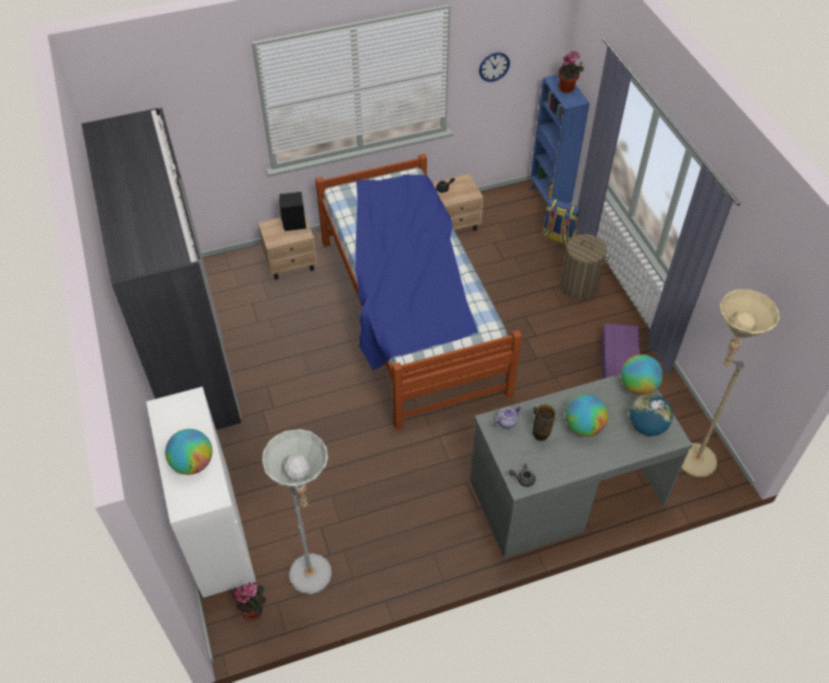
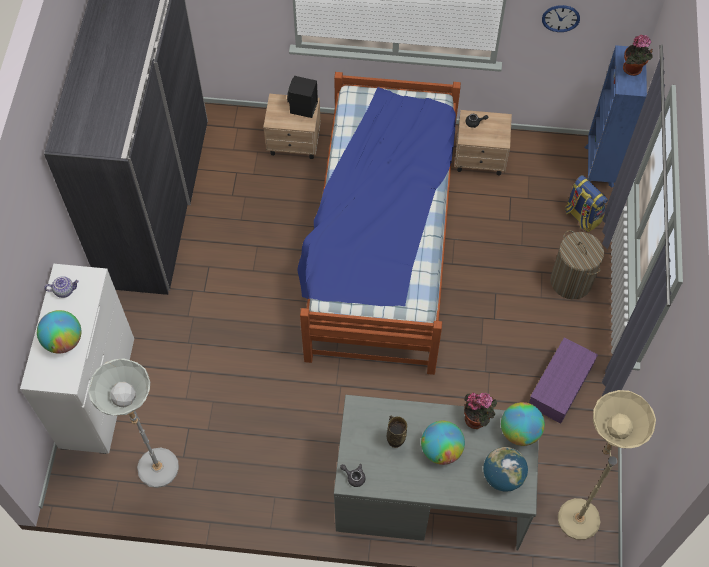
camera: 25 degrees right, 10 degrees up
potted plant [233,583,266,621] -> potted plant moved to [464,393,497,429]
teapot [494,405,522,428] -> teapot moved to [44,276,79,298]

